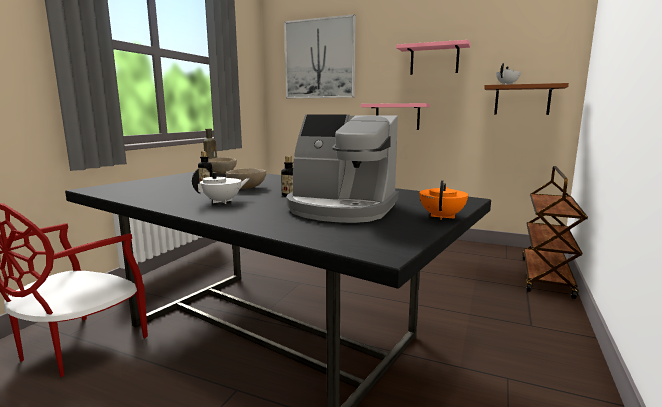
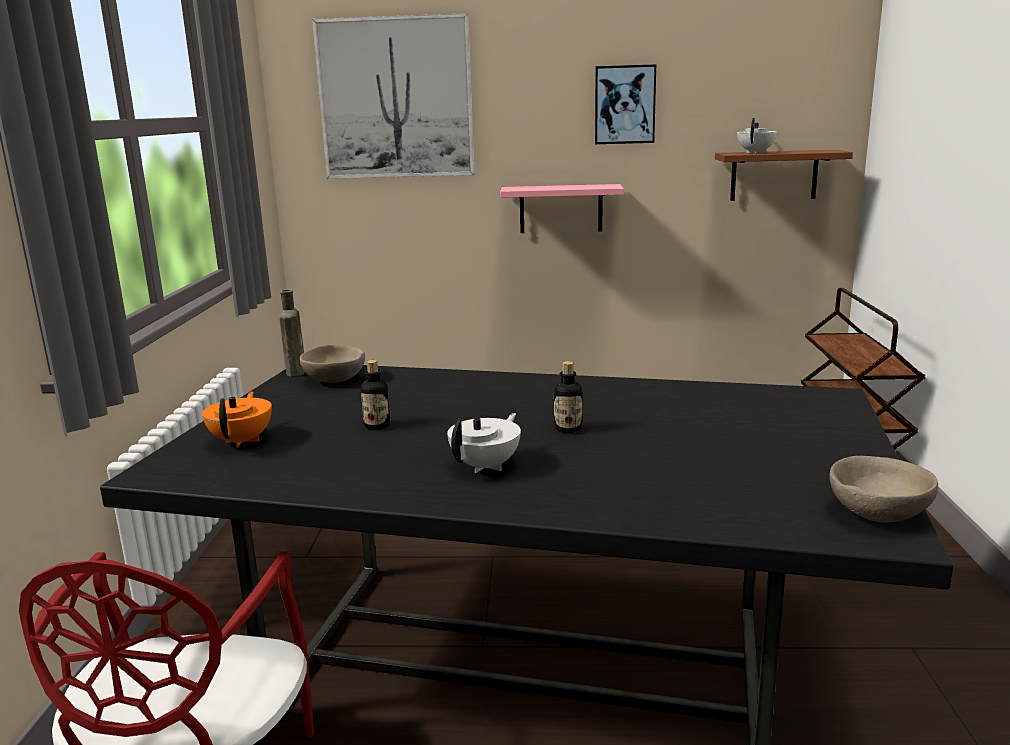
camera: 20 degrees left, 5 degrees up
beige bowl [225,168,266,189] -> beige bowl moved to [829,456,938,523]
coffee machine [286,114,398,223] -> none
pink shelf [396,40,471,75] -> picture [595,64,656,144]
orange teapot [419,180,468,220] -> orange teapot moved to [202,392,272,448]

